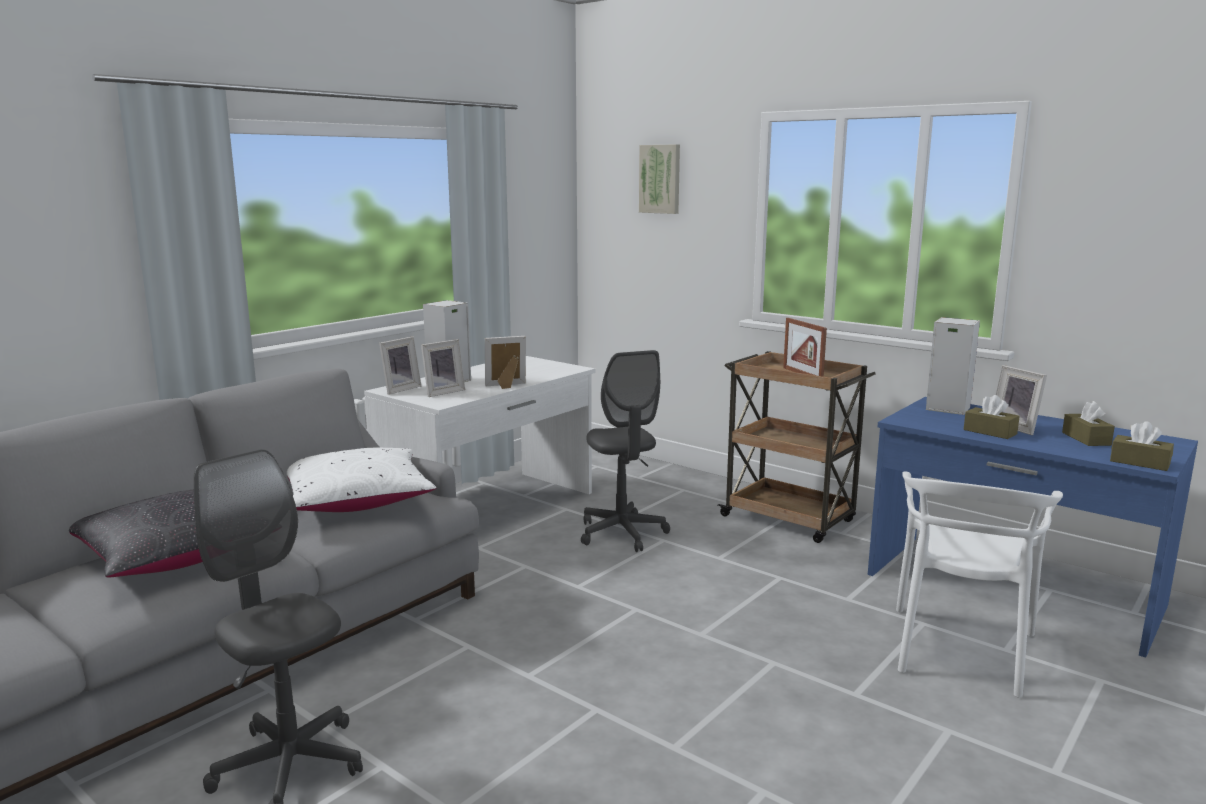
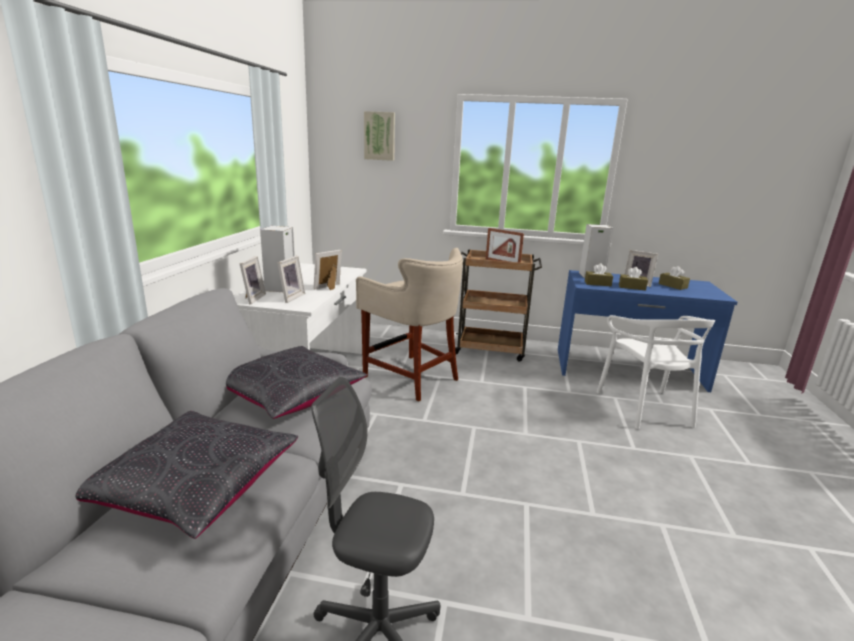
camera: 30 degrees left, 5 degrees up
white pillow [287,448,436,512] -> black pillow [226,346,367,419]
grey office chair [581,350,670,552] -> beige stool [356,248,463,402]
brown tissue box [1110,421,1174,471] -> brown tissue box moved to [585,263,613,286]

